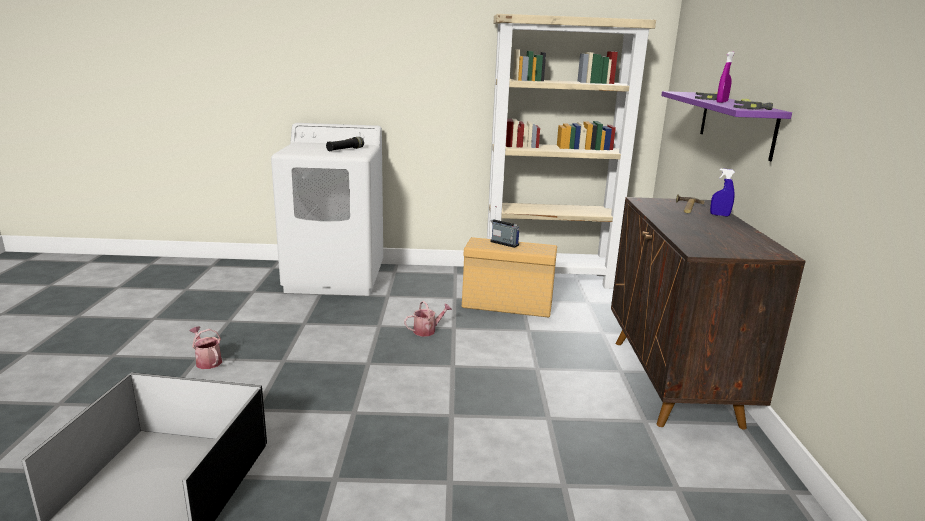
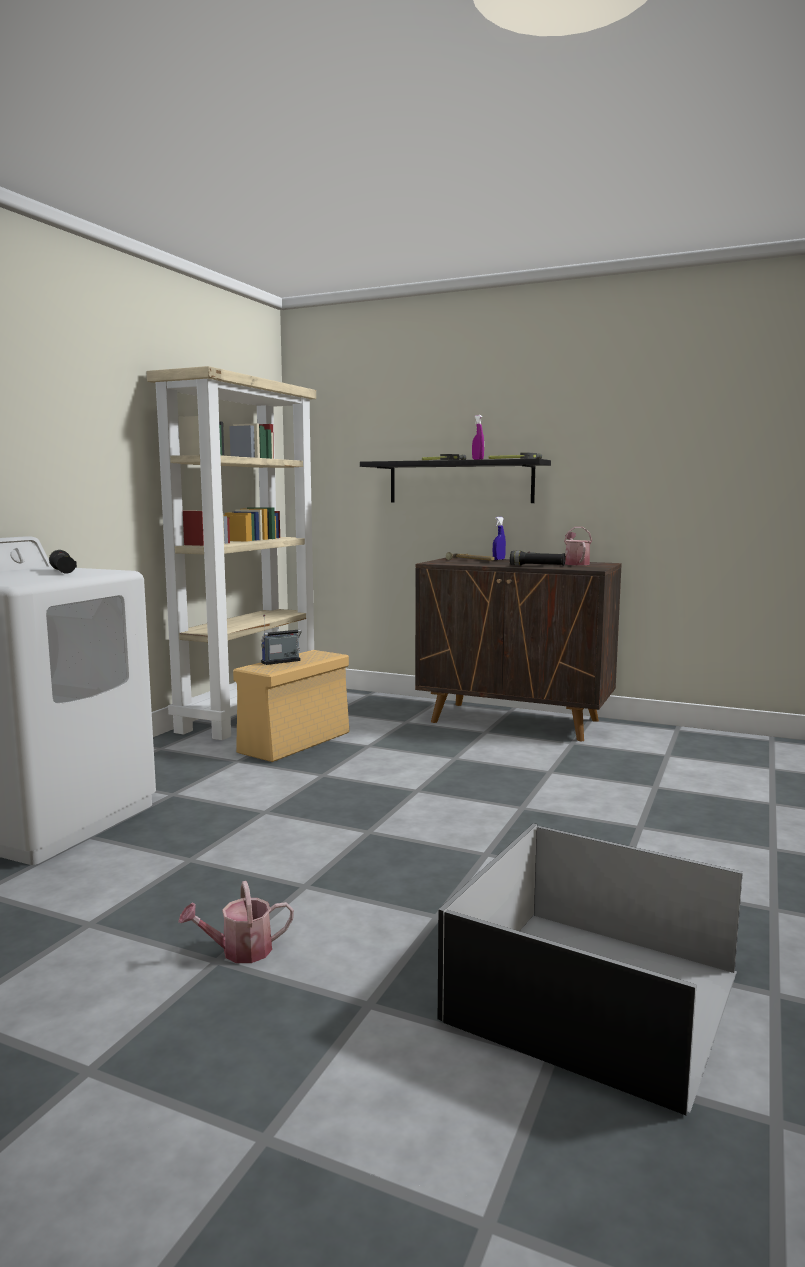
camera: 65 degrees left, 10 degrees down
watering can [404,301,452,337] -> watering can moved to [564,527,592,565]
purple shelf [661,91,792,161] -> black shelf [360,459,551,503]
none -> black flashlight [510,551,566,566]

